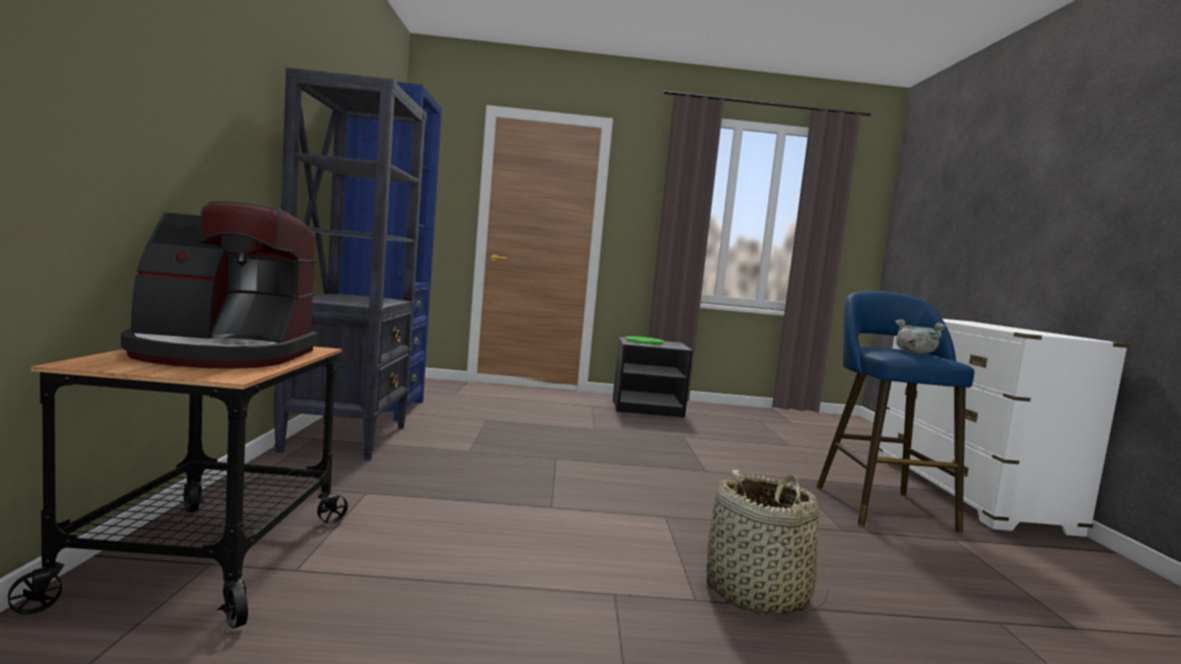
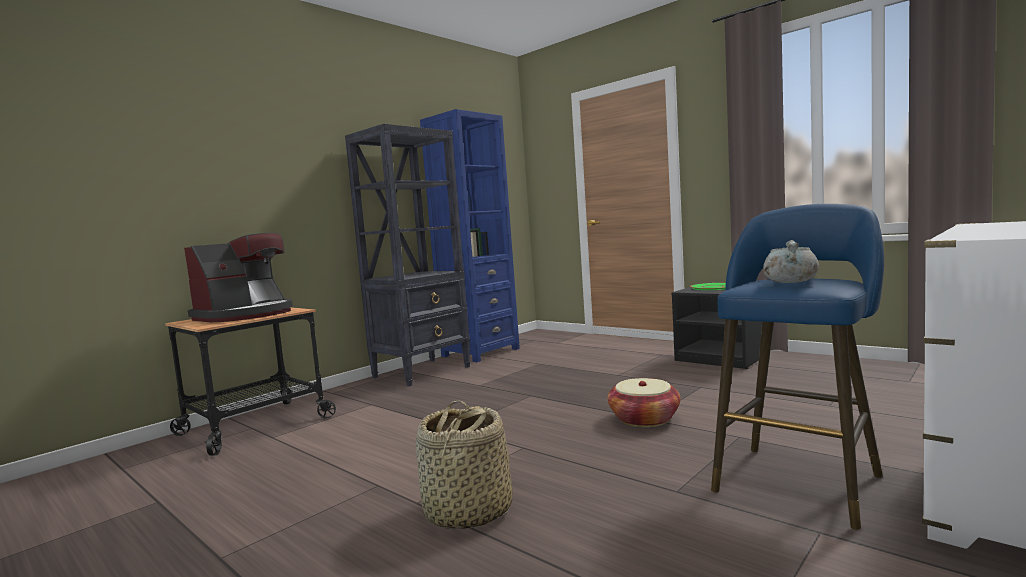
camera: 45 degrees right, 0 degrees up
coffee machine [121,201,318,369] -> coffee machine turned 90 degrees counterclockwise [184,233,293,322]
none -> basket [607,378,680,427]

